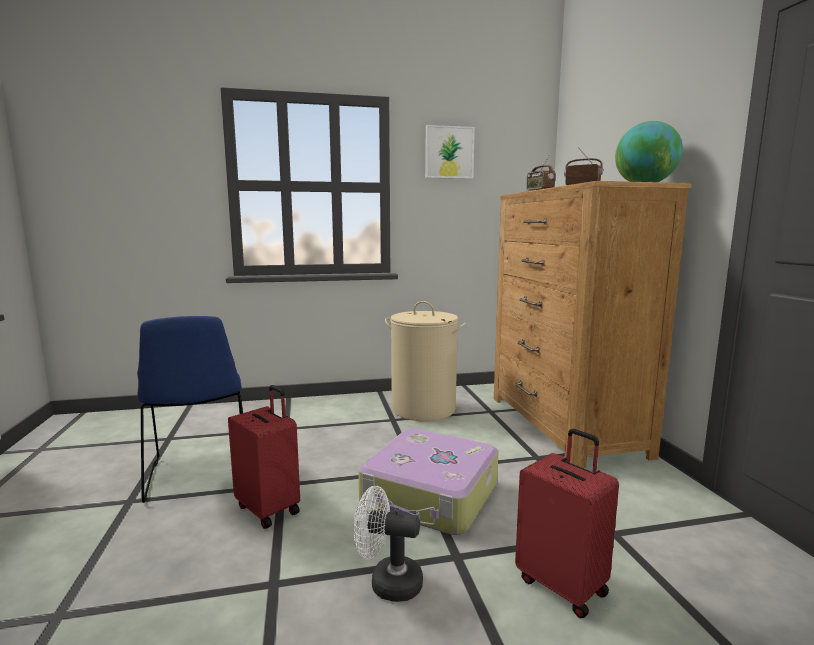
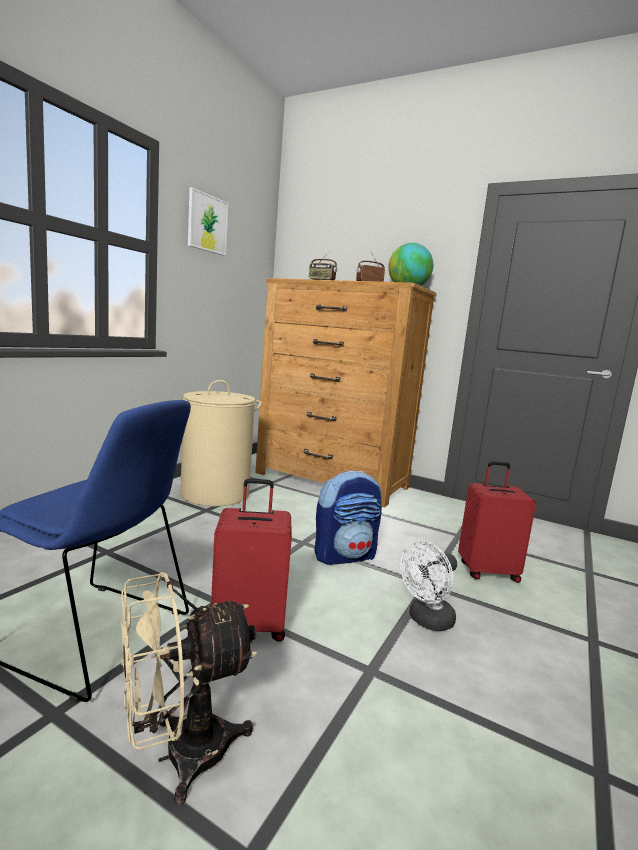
camera: 50 degrees left, 0 degrees up
suitcase [358,428,498,535] -> backpack [314,471,382,565]
none -> beige fan [120,572,258,805]

